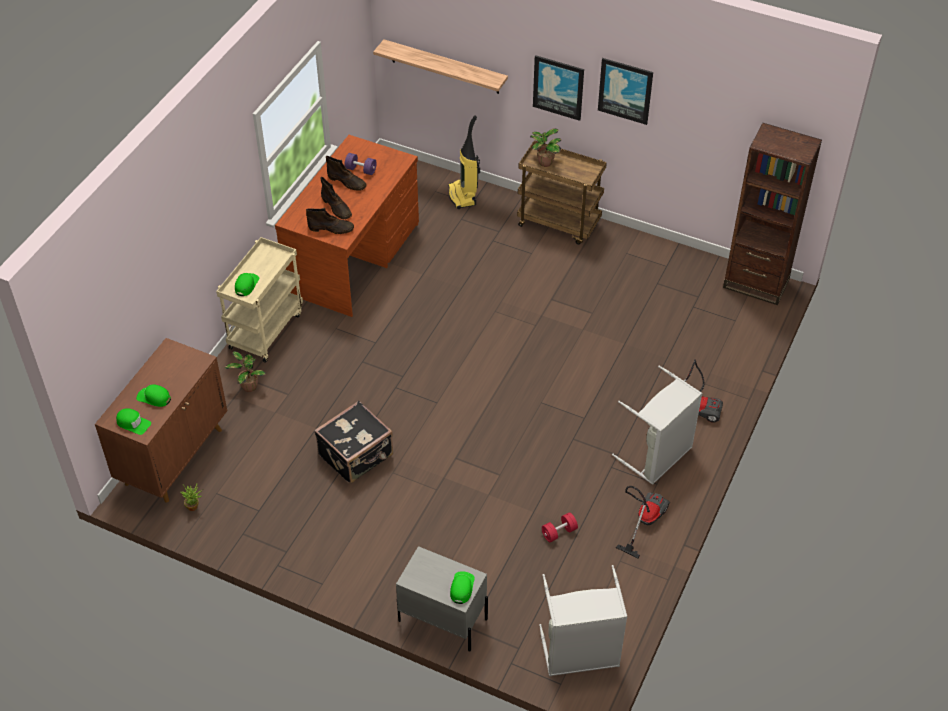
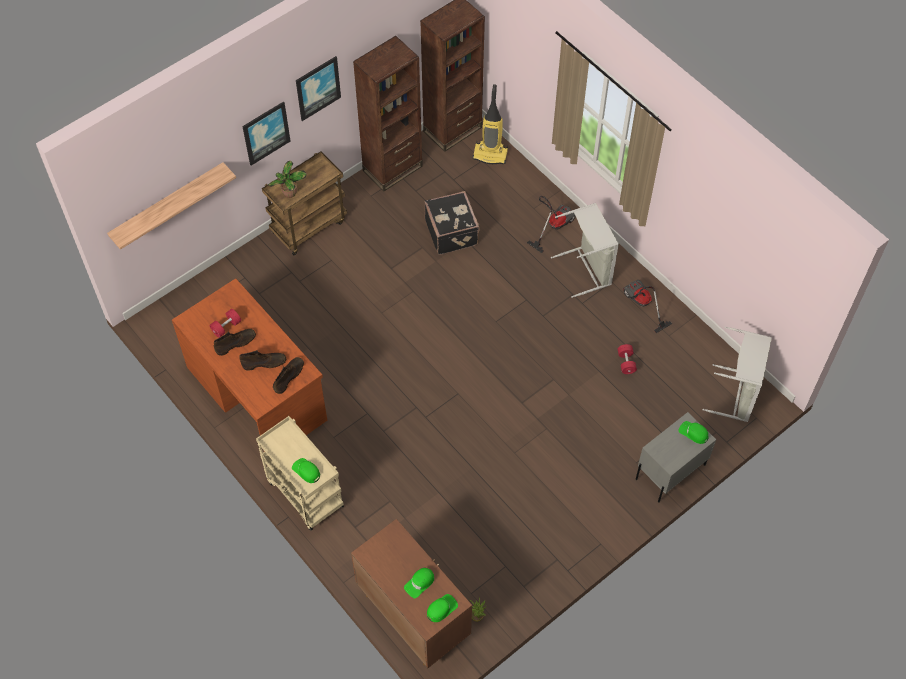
camera: 65 degrees left, 10 degrees up
potted plant [225,351,266,392] -> none
black suitcase [314,401,393,484] -> black suitcase moved to [425,191,480,255]
purple dumbbell [344,153,377,175] -> red dumbbell [209,309,241,338]
vacuum cleaner [448,115,480,209] -> vacuum cleaner moved to [472,84,508,164]
none -> brown bookcase [353,36,423,191]

